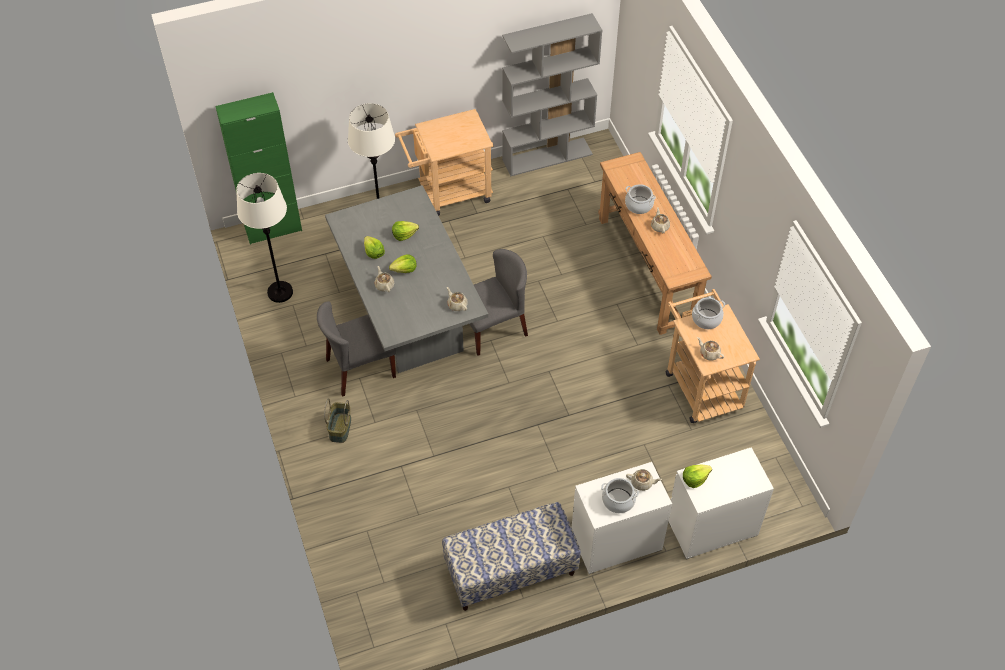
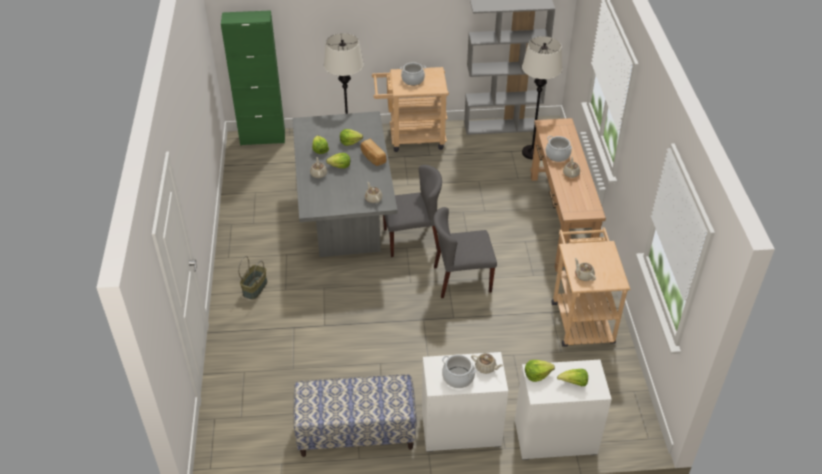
camera: 15 degrees right, 10 degrees down
white floor lamp [236,173,293,303] -> white floor lamp moved to [522,36,562,159]
grey chair [317,301,396,397] -> grey chair moved to [433,207,497,298]
cooking pot [692,297,725,329] -> cooking pot moved to [400,62,426,86]
none -> bread [361,139,387,166]
none -> lettuce [557,369,588,386]

